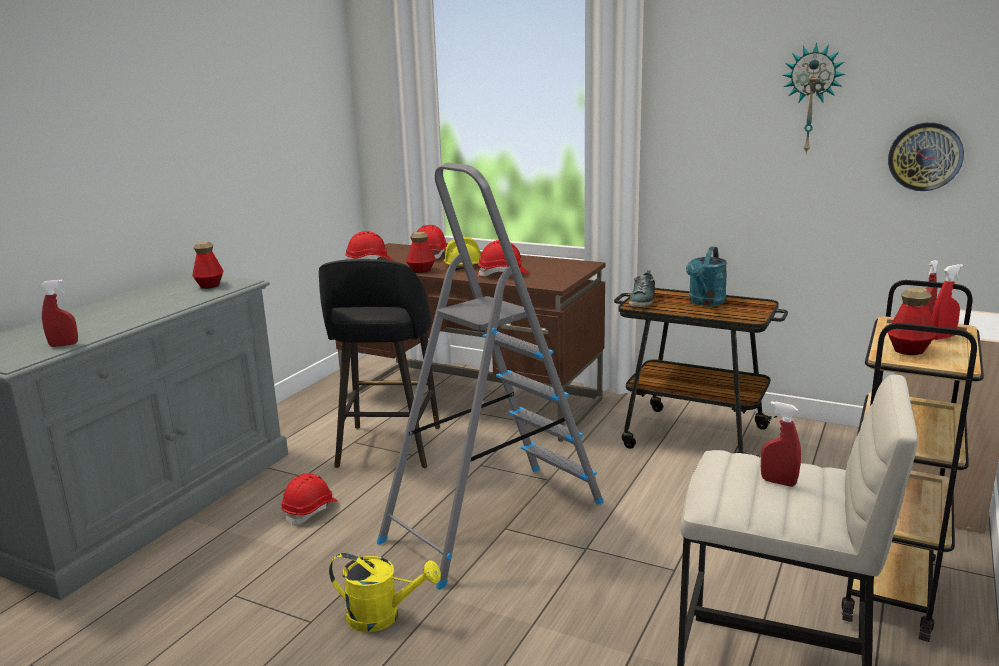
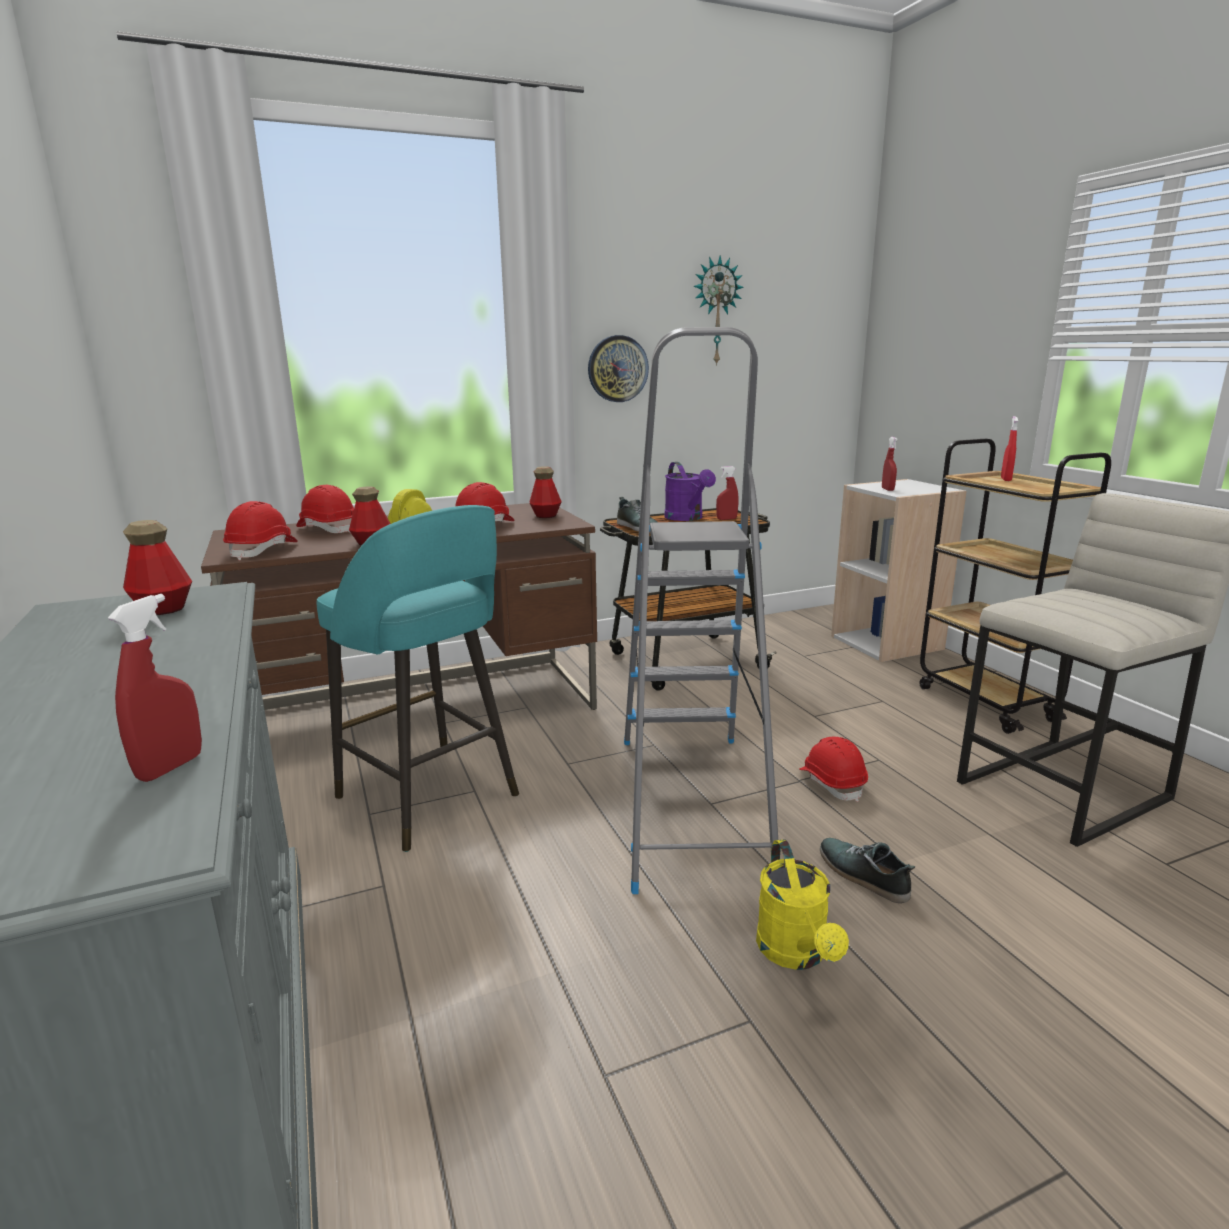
camera: 50 degrees left, 0 degrees up
red hard hat [281,473,338,526] -> red hard hat moved to [799,736,868,802]
black stool [319,259,440,468] -> turquoise stool [316,505,519,852]
yellow watering can [329,553,441,632] -> yellow watering can turned 120 degrees clockwise [756,840,849,970]
turquoise watering can [686,247,727,306] -> purple watering can [664,462,716,521]
red spray bottle [761,401,801,487] -> red spray bottle moved to [716,466,738,520]
wall clock [888,122,964,191] -> wall clock moved to [588,335,649,402]
bottle [888,287,936,355] -> bottle moved to [530,466,562,518]
none -> shoe [820,838,915,903]

